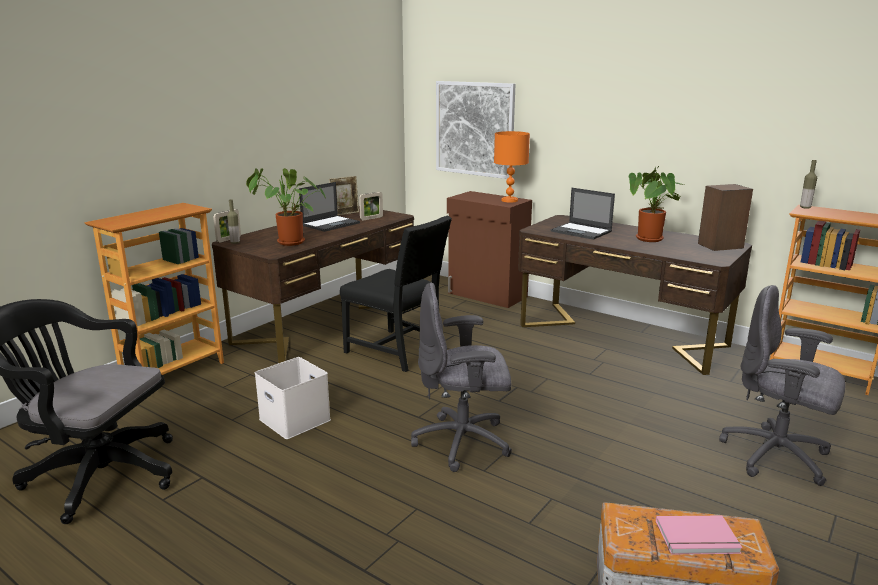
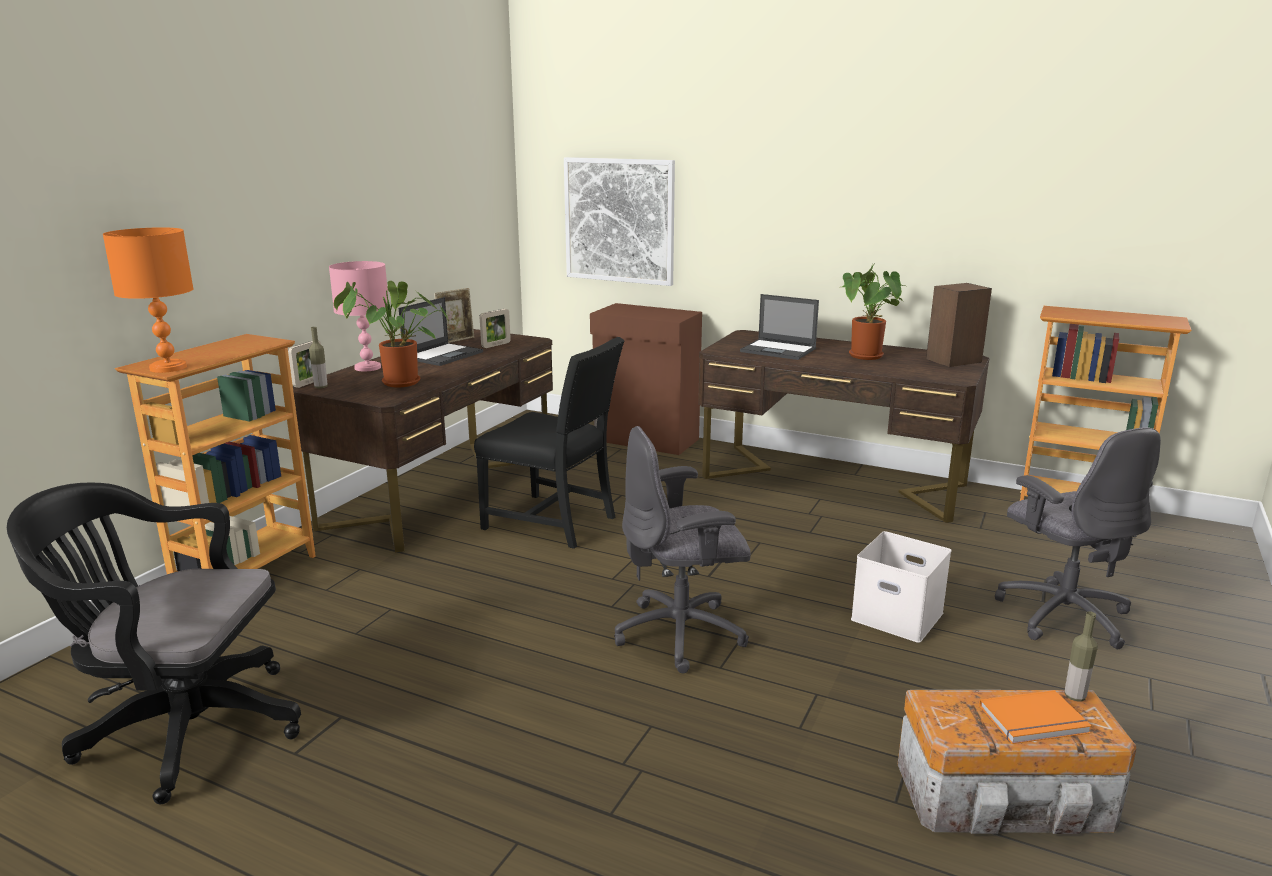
camera: 10 degrees left, 0 degrees up
white storage box [255,357,331,439] -> white storage box moved to [851,531,952,643]
orange table lamp [494,131,530,203] -> orange table lamp moved to [103,227,194,373]
pink book [656,516,742,554] -> orange book [979,690,1092,744]
grey office chair [719,285,845,486] -> grey office chair turned 135 degrees counterclockwise [995,427,1161,649]
bottle [800,160,817,209] -> bottle moved to [1065,611,1098,702]
none -> pink table lamp [329,261,389,371]

